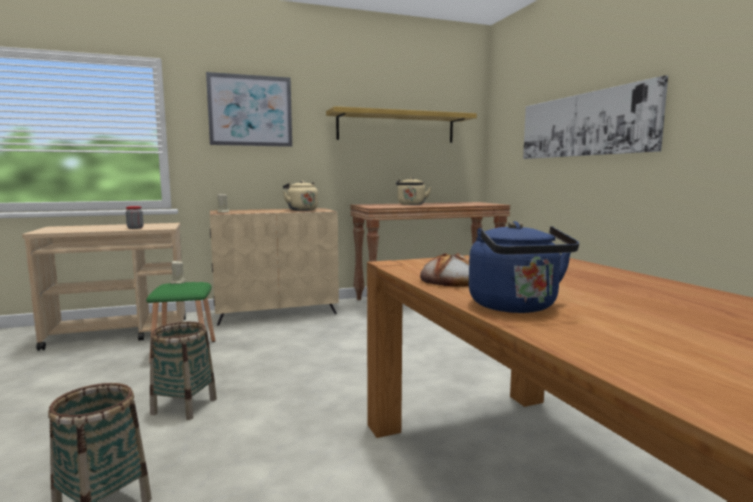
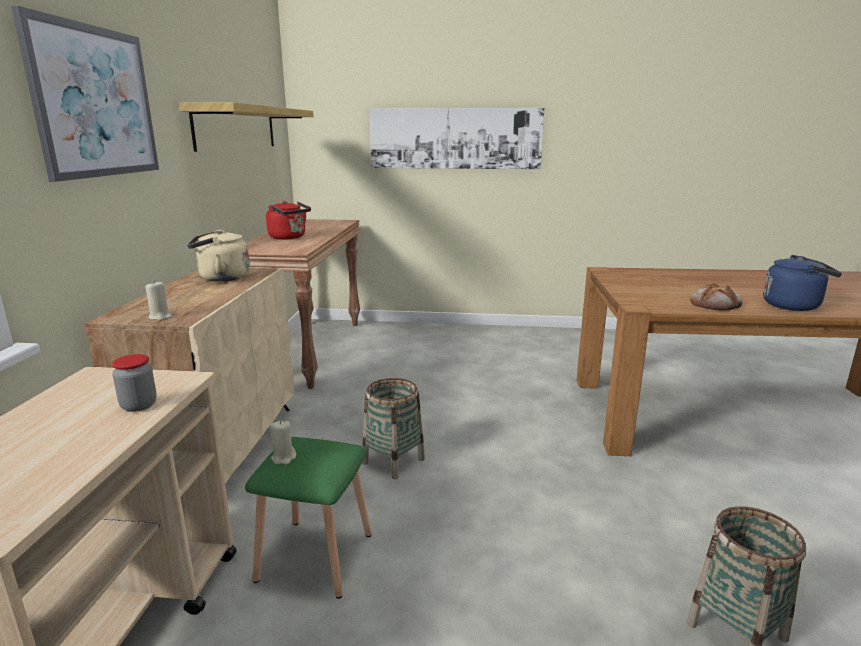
camera: 65 degrees left, 10 degrees up
basket [150,322,217,420] -> basket moved to [362,378,425,479]
beige kettle [396,177,431,205] -> red kettle [266,201,311,240]

